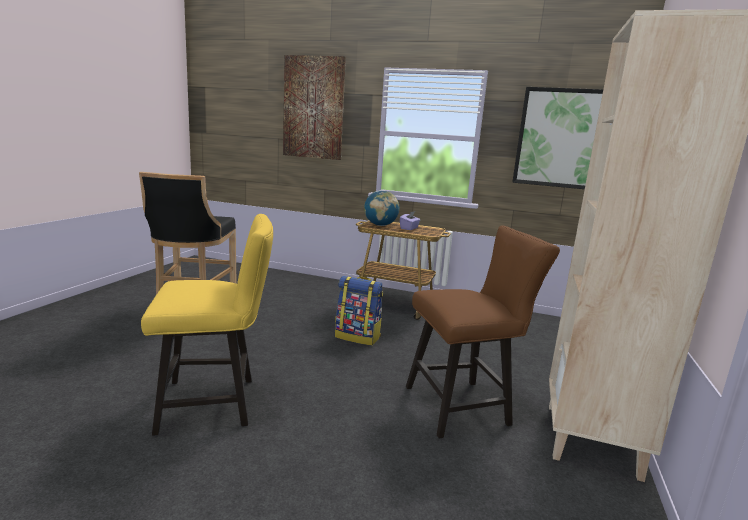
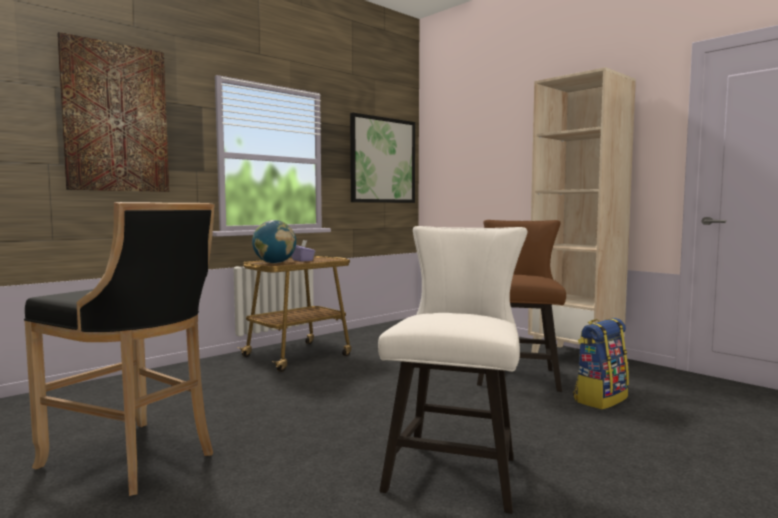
camera: 60 degrees left, 10 degrees down
yellow chair [141,214,273,436] -> white chair [378,226,527,514]
backpack [335,276,383,346] -> backpack moved to [573,318,629,410]

